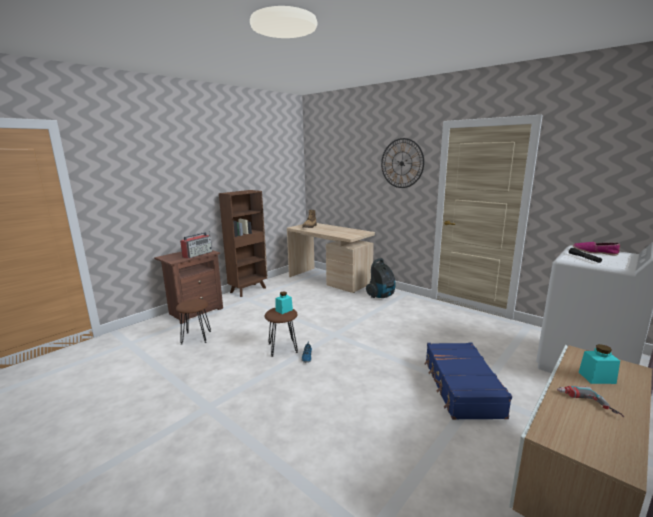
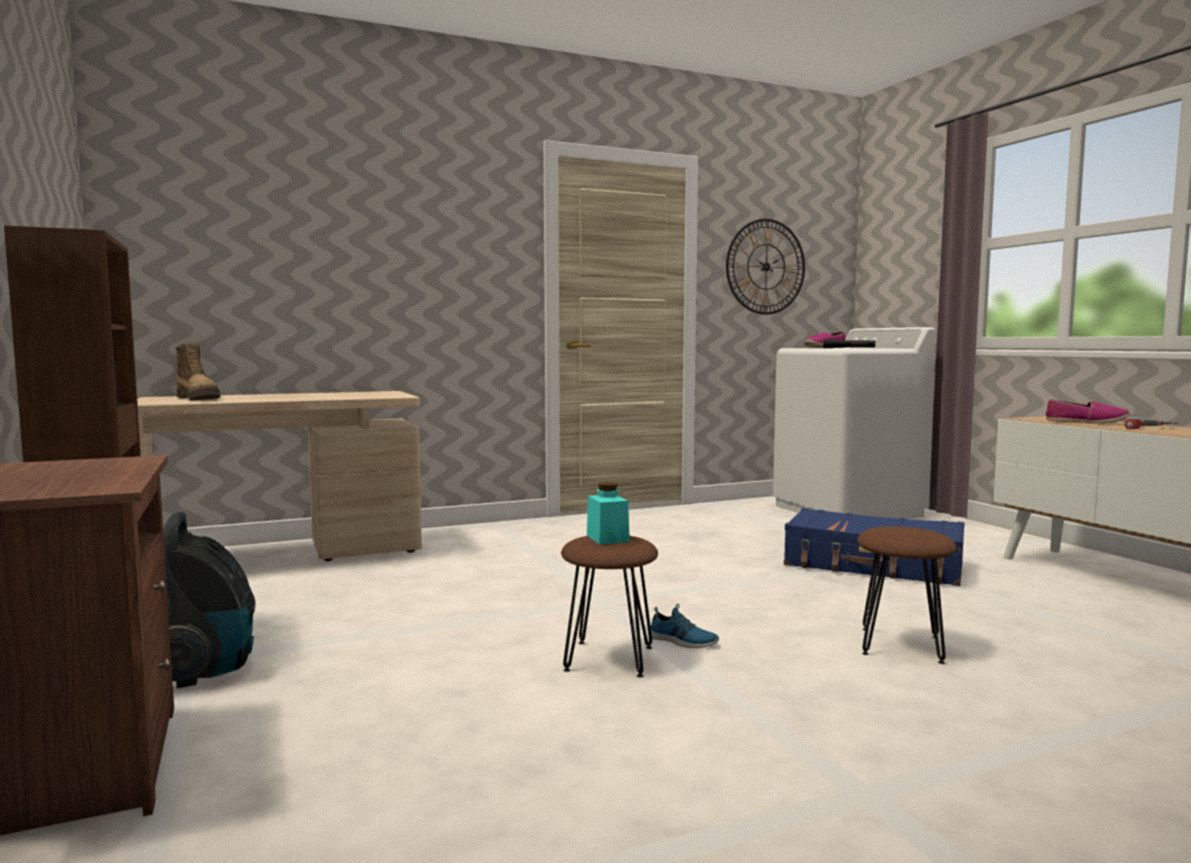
camera: 65 degrees left, 10 degrees down
brown stool [176,299,211,345] -> brown stool moved to [857,526,957,664]
radio [180,231,212,259] -> none
vacuum cleaner [366,258,395,298] -> vacuum cleaner moved to [163,512,256,688]
wall clock [381,138,424,188] -> wall clock moved to [726,219,805,315]
turquoise jar [579,344,620,384] -> shoe [1046,399,1130,424]

